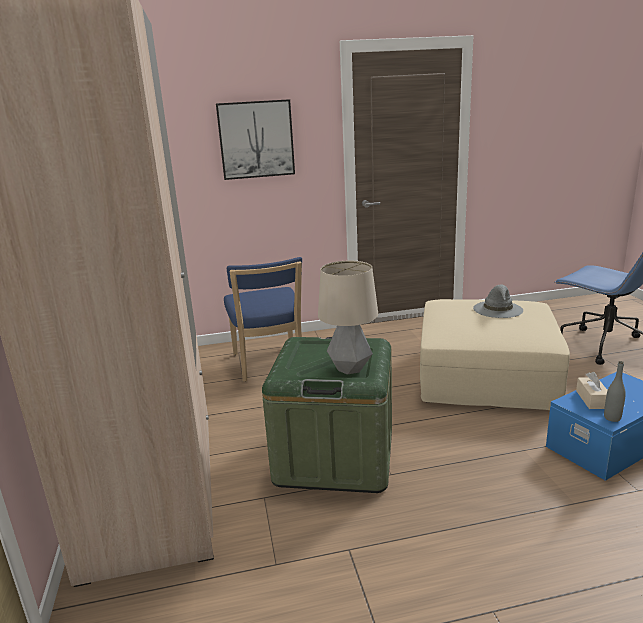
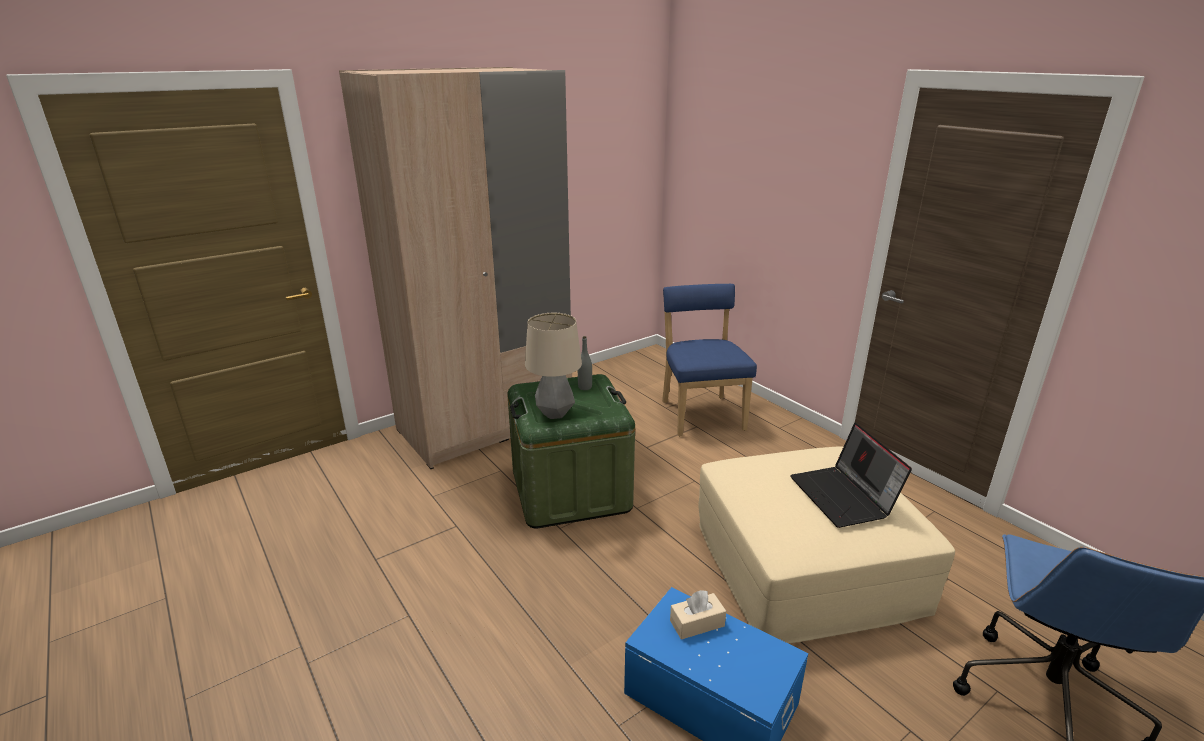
camera: 65 degrees right, 5 degrees up
picture [216,99,295,180] -> none
blue chair [224,257,302,382] -> blue chair turned 120 degrees clockwise [662,284,757,436]
grey hat [473,284,523,318] -> laptop [790,423,912,528]
grey bottle [604,361,626,422] -> grey bottle moved to [578,336,592,390]

